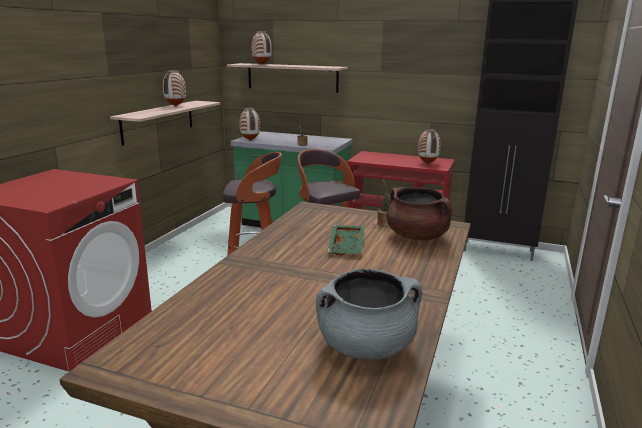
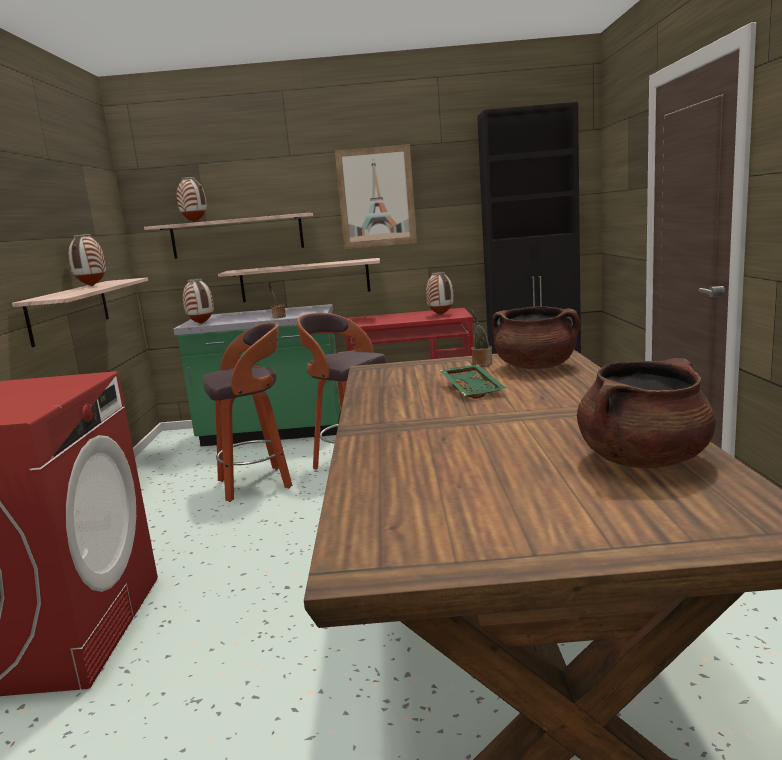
camera: 20 degrees left, 5 degrees down
grey cooking pot [316,268,422,360] -> brown cooking pot [577,358,716,468]
none -> shelf [218,258,380,302]
none -> picture [335,144,417,249]

